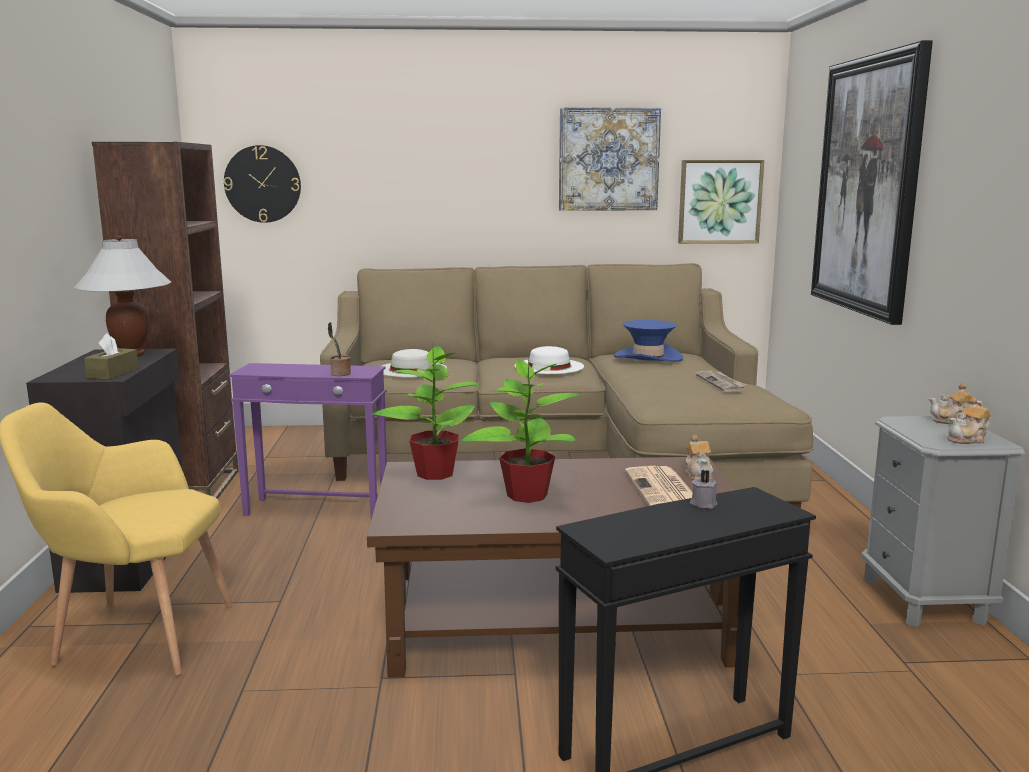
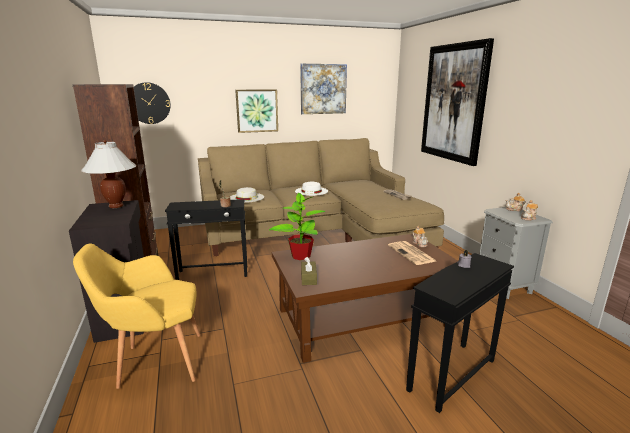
camera: 15 degrees left, 5 degrees up
brown tissue box [84,333,139,380] -> brown tissue box moved to [301,257,317,285]
purple side table [229,363,387,519] -> black side table [165,199,247,280]
potted plant [462,356,580,503] -> none
blue hat [614,320,683,362] -> none
picture [678,160,764,244] -> picture moved to [235,89,278,133]

